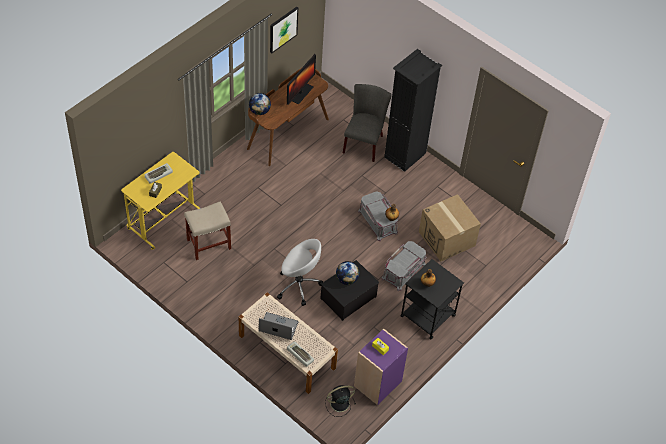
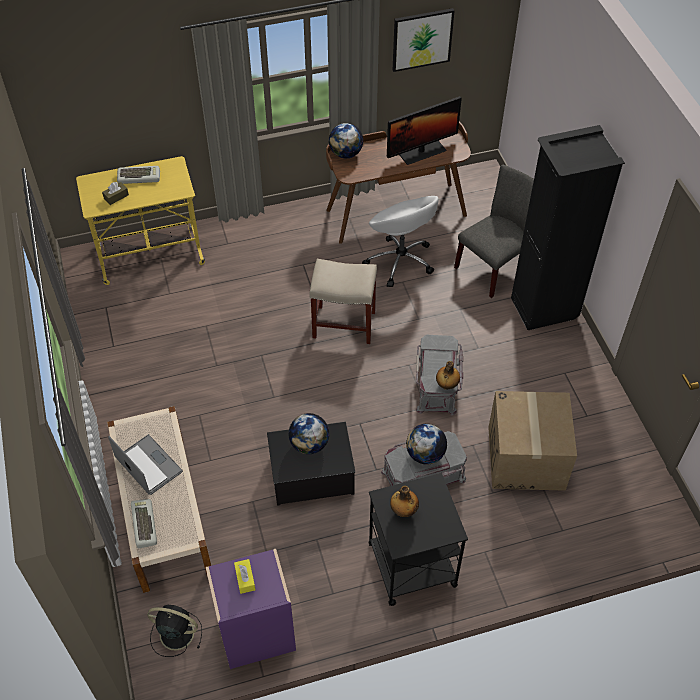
camera: 35 degrees right, 0 degrees up
beige stool [184,201,231,260] -> beige stool moved to [309,259,377,344]
white office chair [277,239,323,306] -> white office chair moved to [362,196,439,287]
none -> globe [406,424,447,465]

